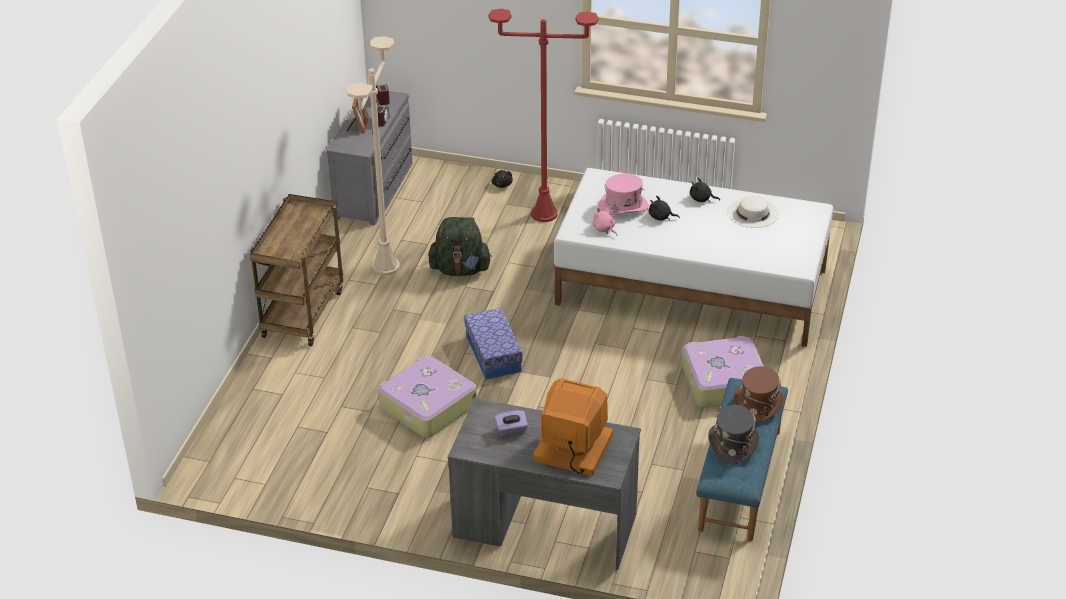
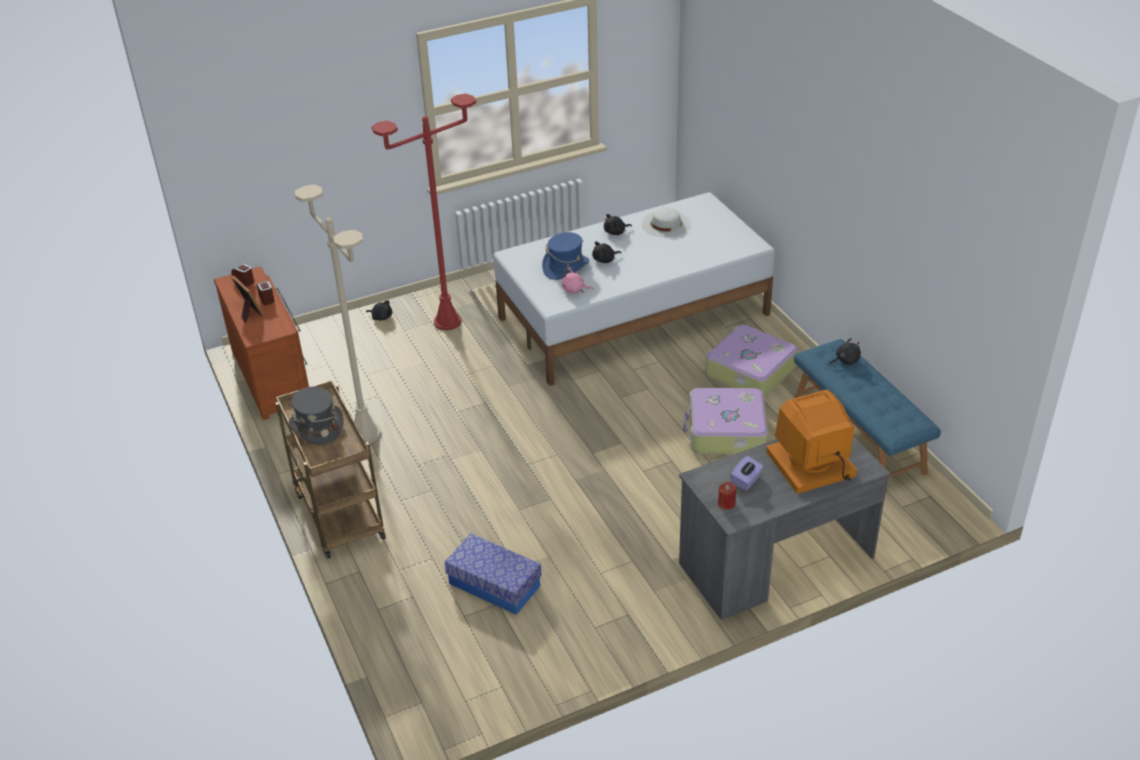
camera: 40 degrees left, 0 degrees up
grey dresser [326,91,413,226] -> brown dresser [214,266,309,420]
suitcase [378,356,477,438] -> suitcase moved to [683,388,768,454]
green backpack [428,217,492,276] -> none
storage box [465,308,523,379] -> storage box moved to [444,534,542,615]
pink hat [598,174,649,215] -> blue hat [542,232,589,280]
grey hat [708,405,760,464] -> grey hat moved to [288,387,344,446]
brown hat [734,366,784,423] -> black plush toy [829,338,861,365]
none -> red candle [718,482,737,509]

